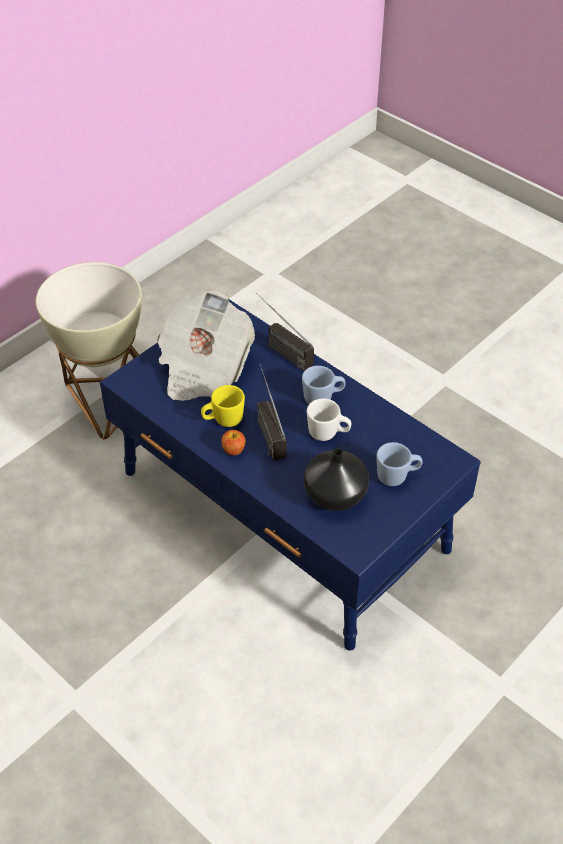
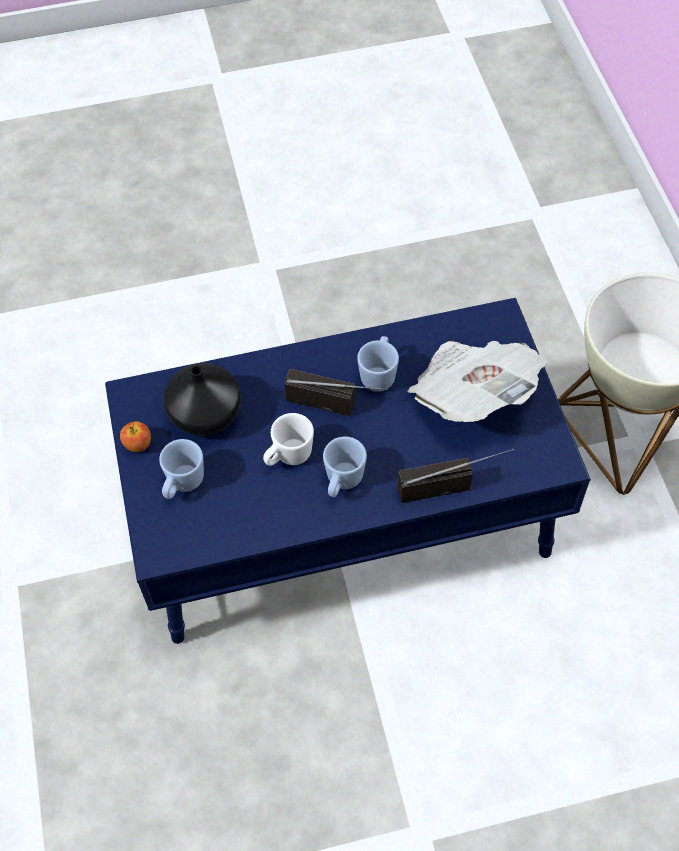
camera: 125 degrees right, 10 degrees up
yellow mug [201,385,245,427] -> blue mug [357,336,399,392]
apple [221,430,245,455] -> apple moved to [120,421,151,452]

